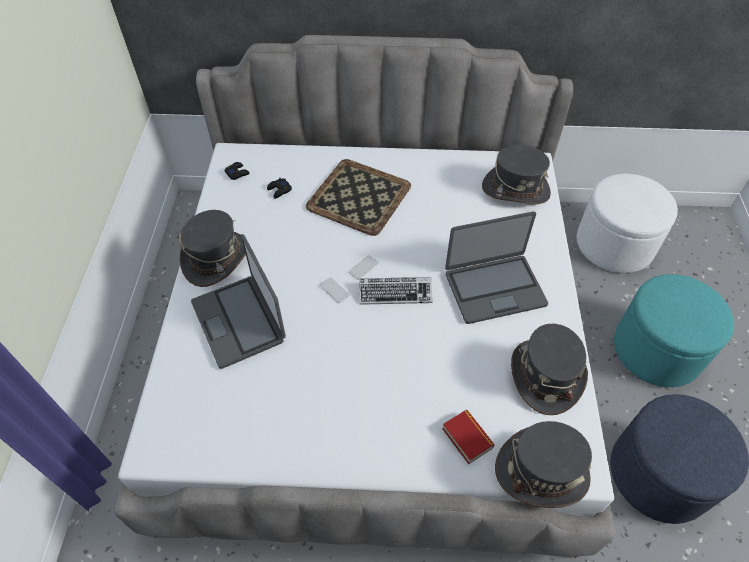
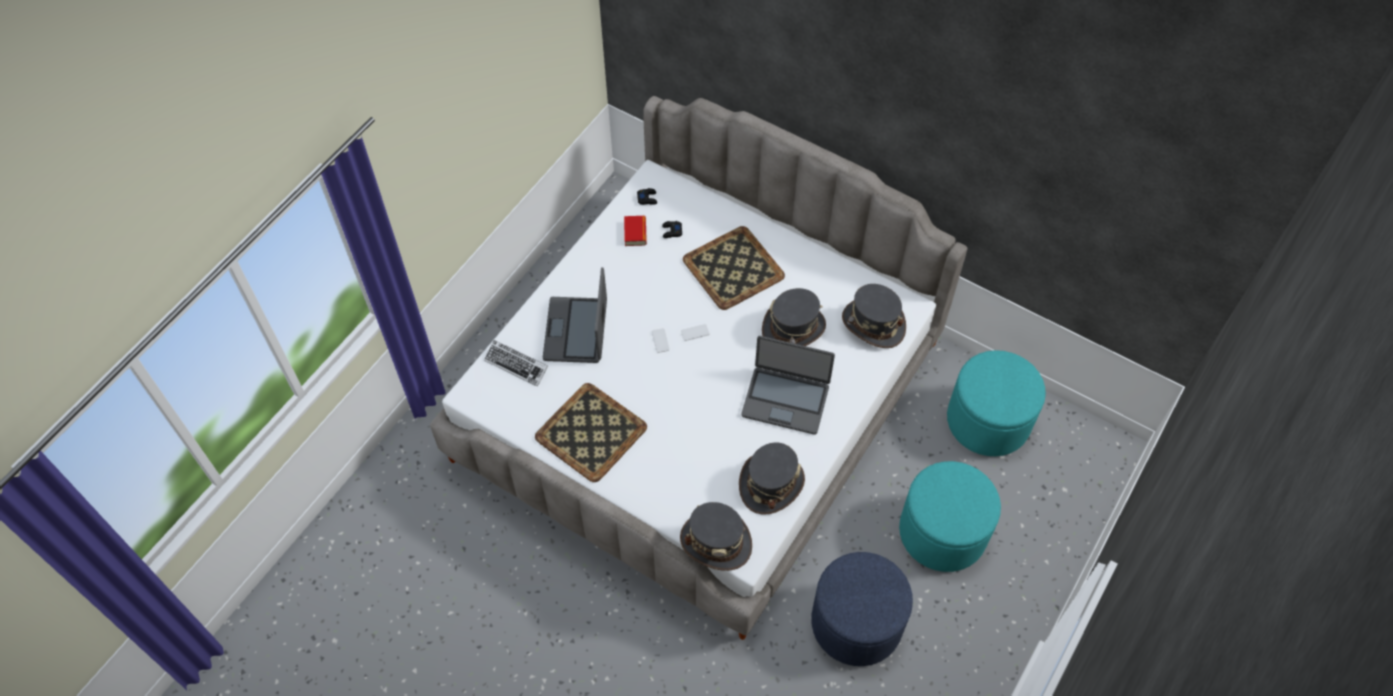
camera: 30 degrees right, 5 degrees up
grey hat [179,210,246,287] -> grey hat moved to [762,288,826,346]
keyboard [359,277,433,305] -> keyboard moved to [484,340,548,387]
book [442,410,495,464] -> book moved to [624,216,647,246]
white ottoman [577,173,678,273] -> turquoise ottoman [947,350,1046,456]
none -> tray [535,383,647,482]

